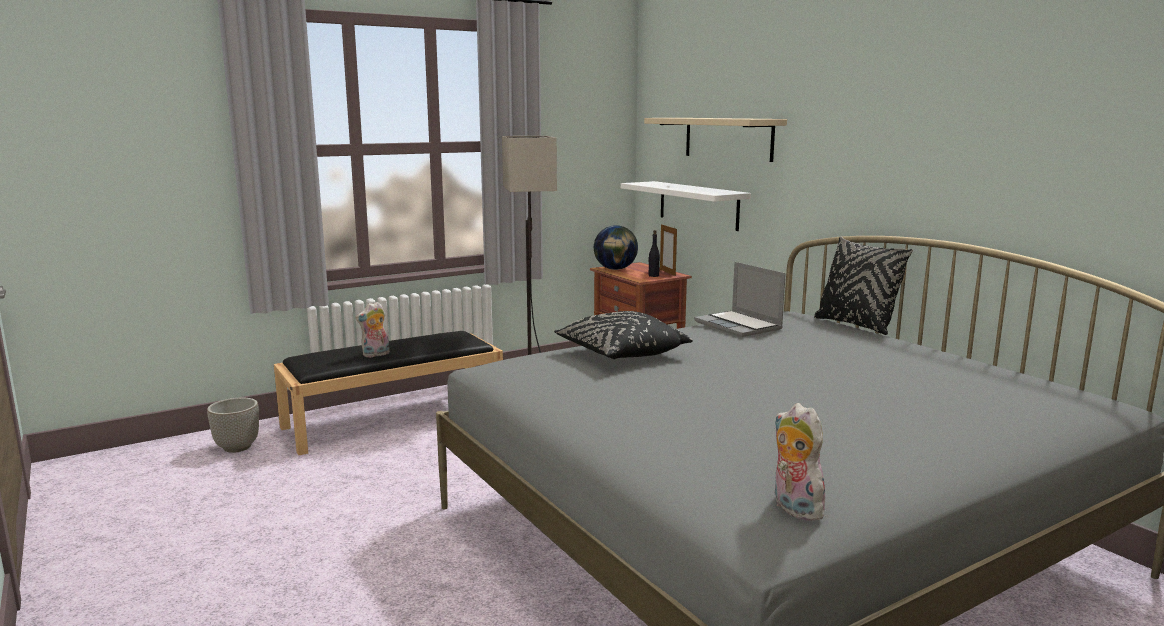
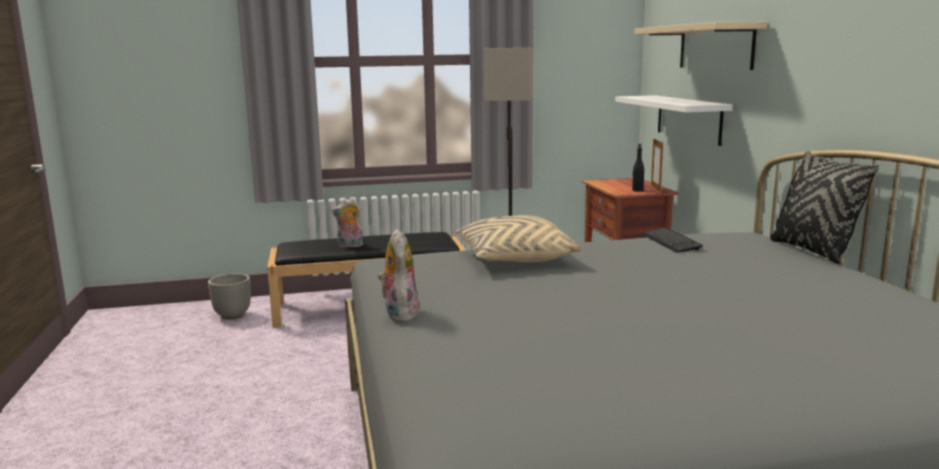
camera: 20 degrees right, 0 degrees up
black pillow [554,311,693,359] -> beige pillow [455,215,582,262]
globe [594,225,638,270] -> none
laptop [694,262,786,337] -> keyboard [641,227,703,253]
plush toy [774,403,831,521] -> plush toy moved to [378,229,419,322]

